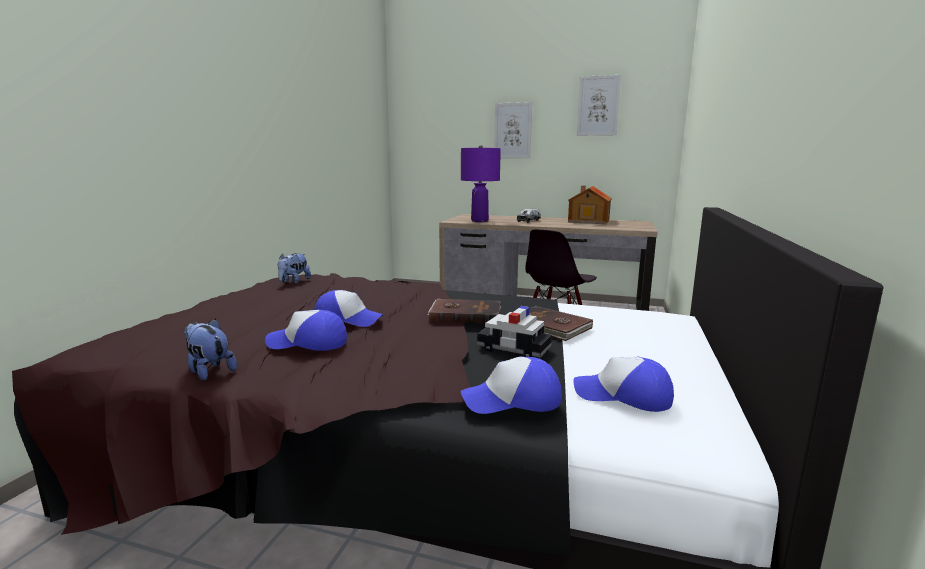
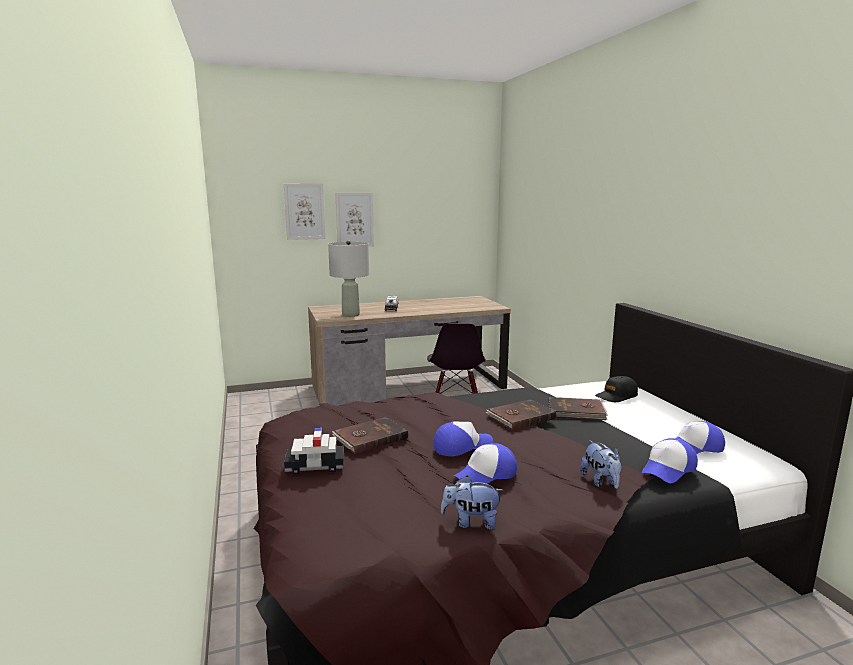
camera: 35 degrees left, 0 degrees up
plush toy [278,253,311,284] -> plush toy moved to [580,440,622,489]
purple table lamp [461,145,501,222] -> grey table lamp [328,240,369,317]
toy car [477,306,552,357] -> toy car moved to [284,428,344,475]
toy house [568,186,612,224] -> none
picture [577,75,621,136] -> picture moved to [284,183,325,240]
none -> brown book [332,417,408,454]
none -> black cap [595,376,638,402]

